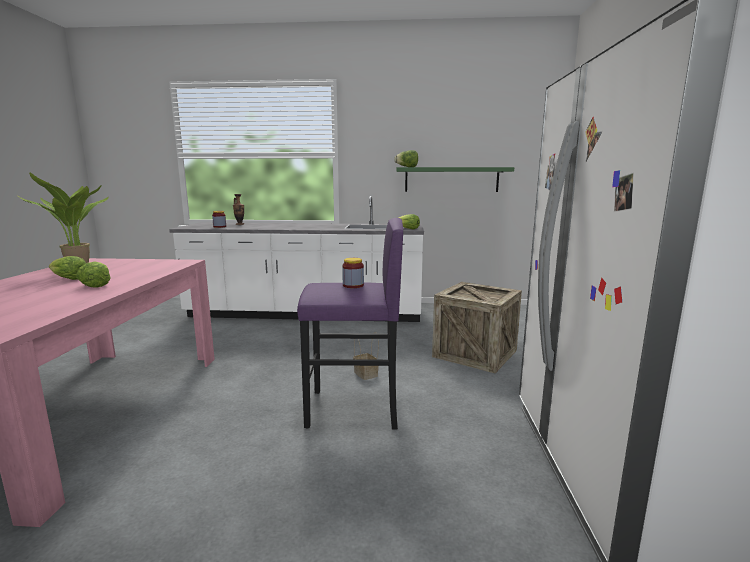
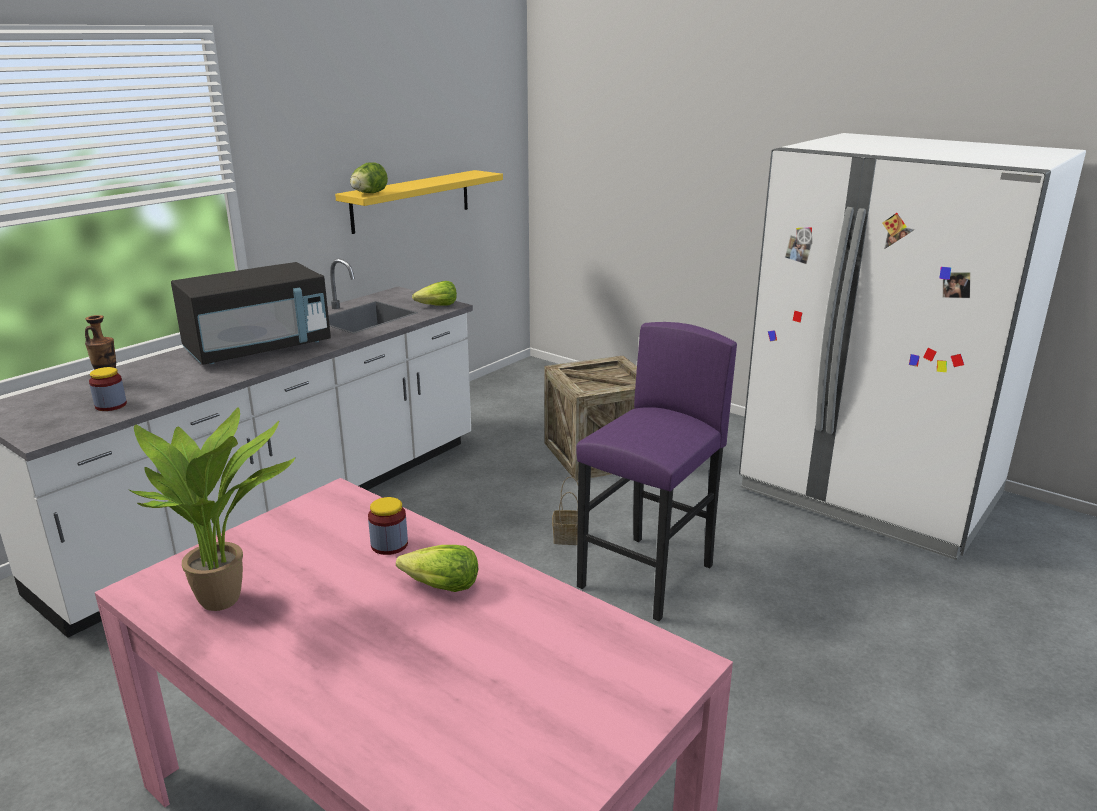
camera: 55 degrees left, 10 degrees up
lettuce [49,256,86,280] -> none
jar [342,258,364,288] -> jar moved to [368,497,408,555]
green shelf [396,167,514,192] -> yellow shelf [335,170,503,234]
none -> black microwave [171,262,331,365]

